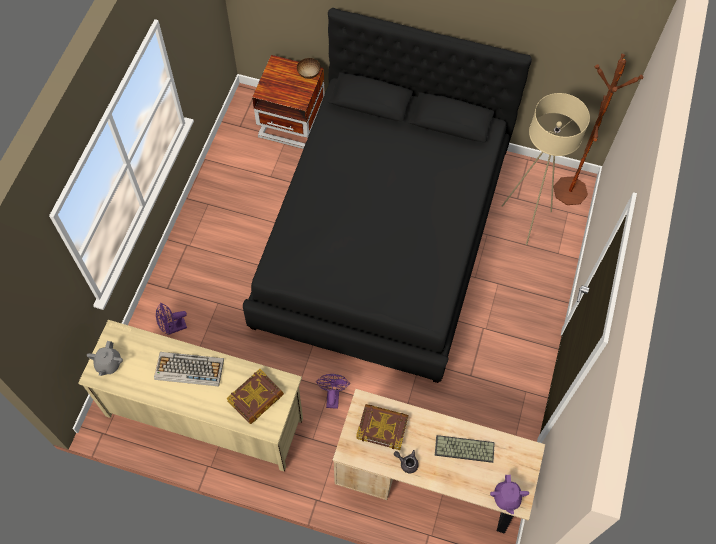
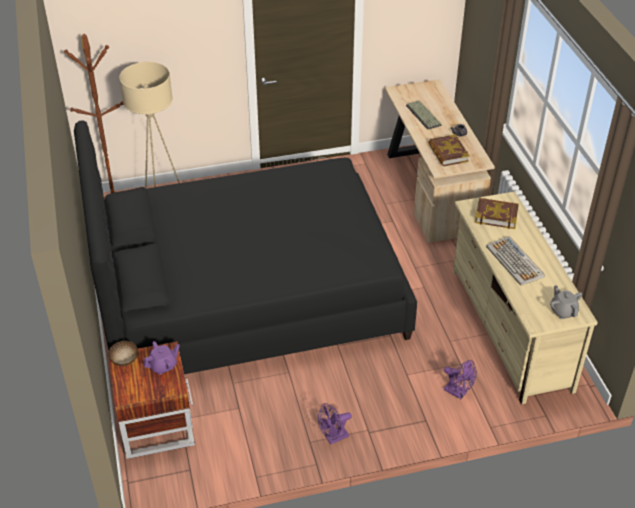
camera: 120 degrees left, 20 degrees down
grey teapot [87,341,123,376] -> grey teapot turned 90 degrees counterclockwise [550,285,582,319]
purple fan [316,374,350,409] -> purple fan moved to [318,403,352,444]
purple teapot [490,475,529,514] -> purple teapot moved to [143,341,180,375]

